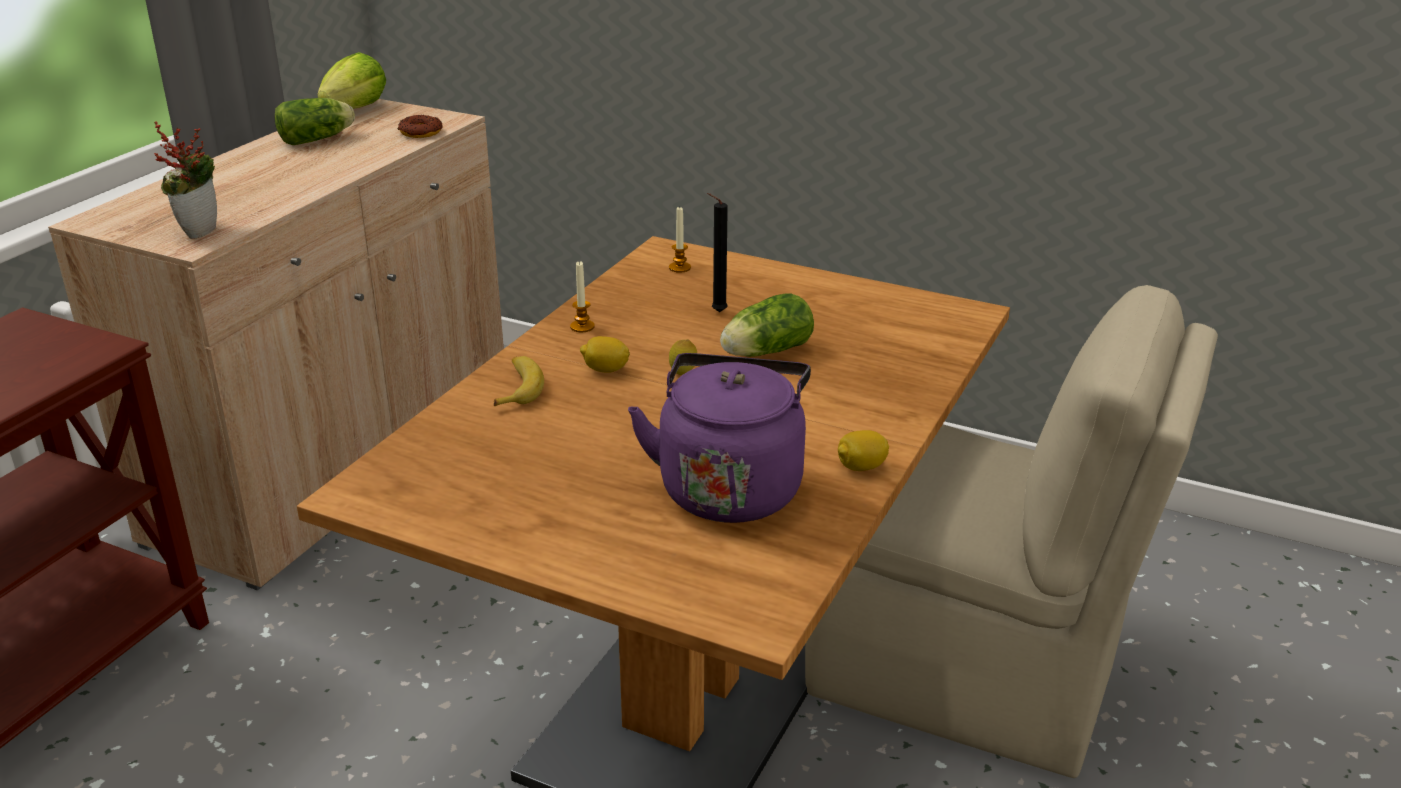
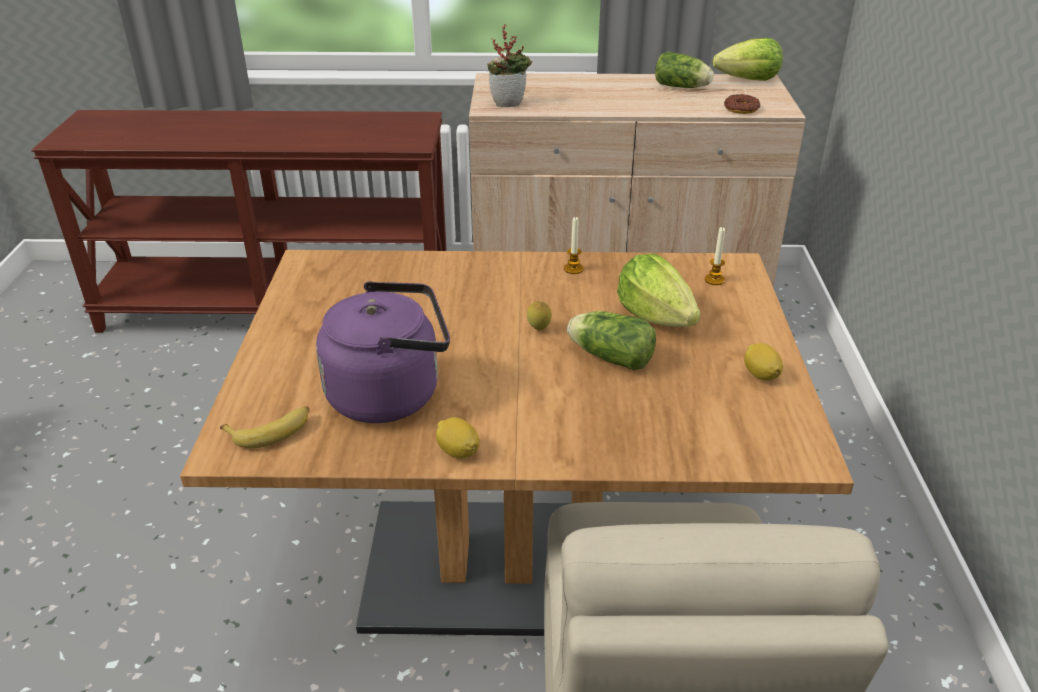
camera: 65 degrees right, 5 degrees up
banana [494,356,544,406] -> banana moved to [220,406,309,448]
lemon [580,336,630,372] -> lemon moved to [744,343,783,381]
black candle [707,193,728,312] -> lettuce [617,254,701,327]

